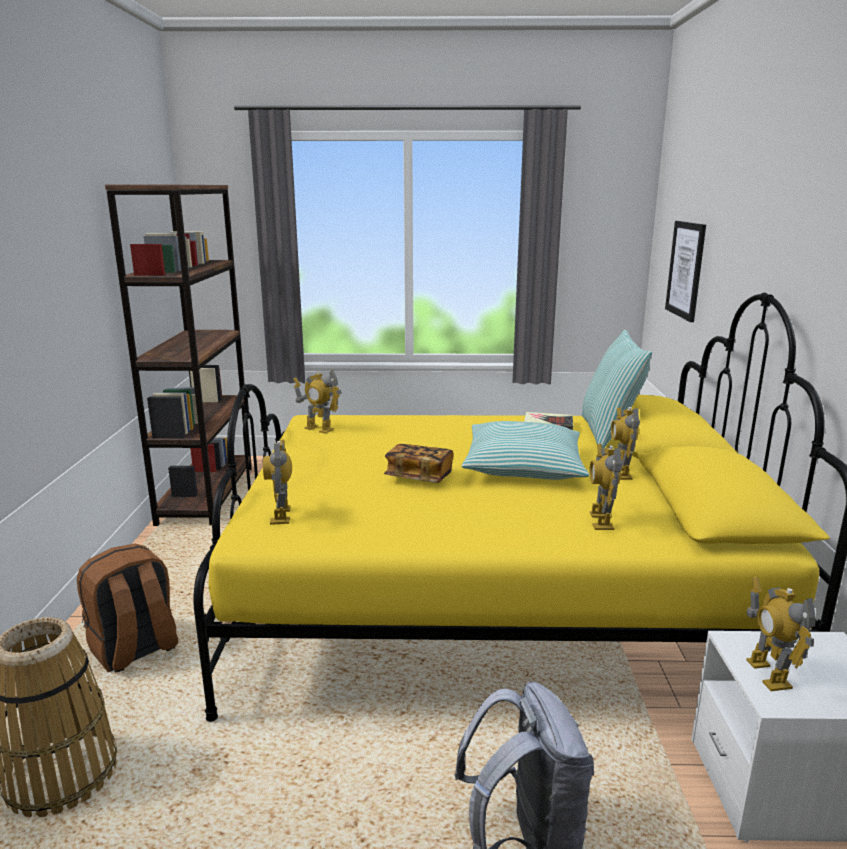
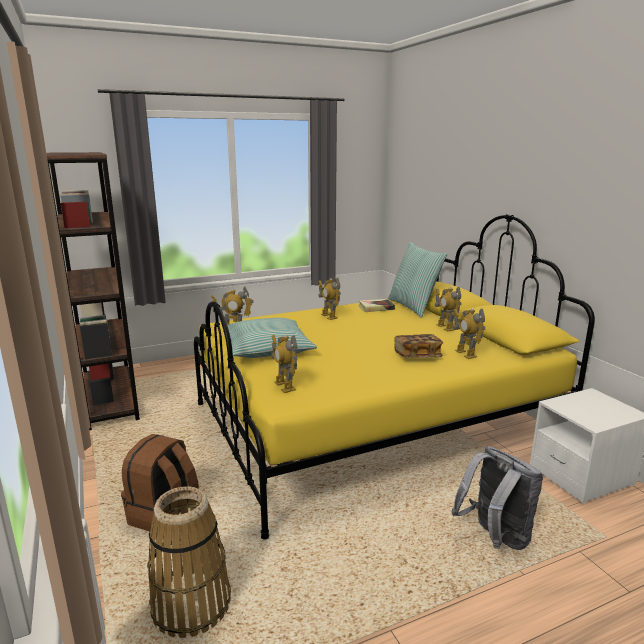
camera: 25 degrees left, 0 degrees up
book [384,444,453,483] -> book moved to [394,334,443,358]
pillow [462,421,589,480] -> pillow moved to [222,318,317,358]
picture [665,221,706,322] -> none
toy robot [746,577,816,691] -> toy robot moved to [319,278,341,320]

